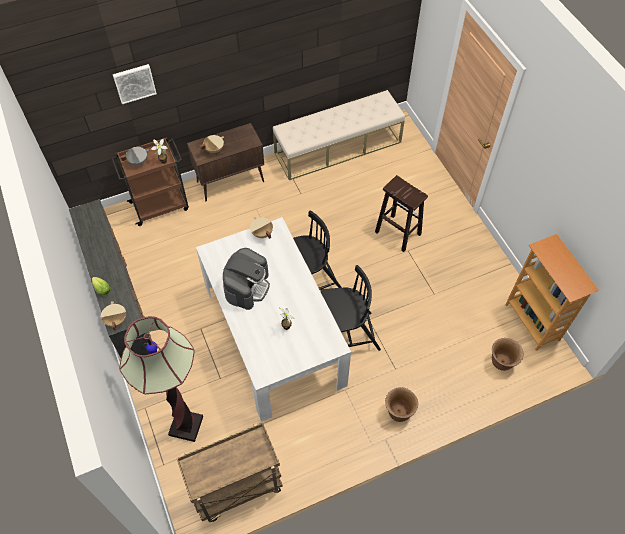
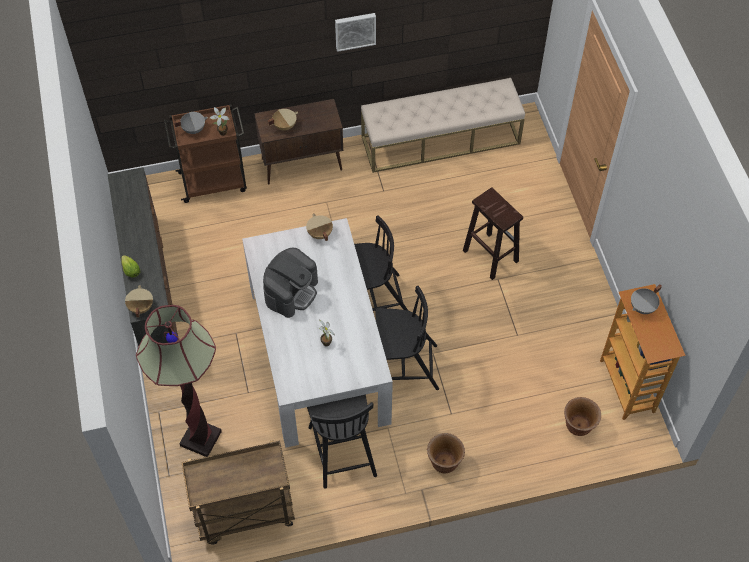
camera: 10 degrees right, 0 degrees up
picture [113,64,157,104] -> picture moved to [335,13,376,52]
none -> black chair [307,395,377,489]
none -> grey cooking pot [631,284,662,314]

